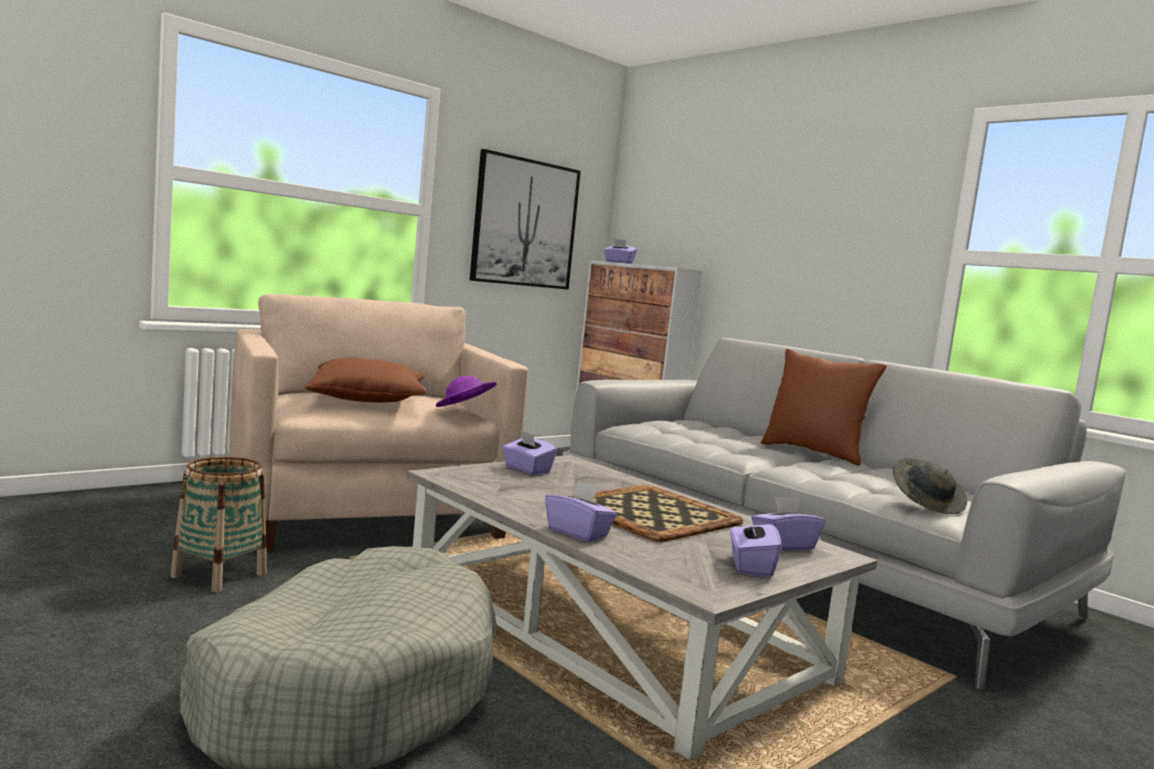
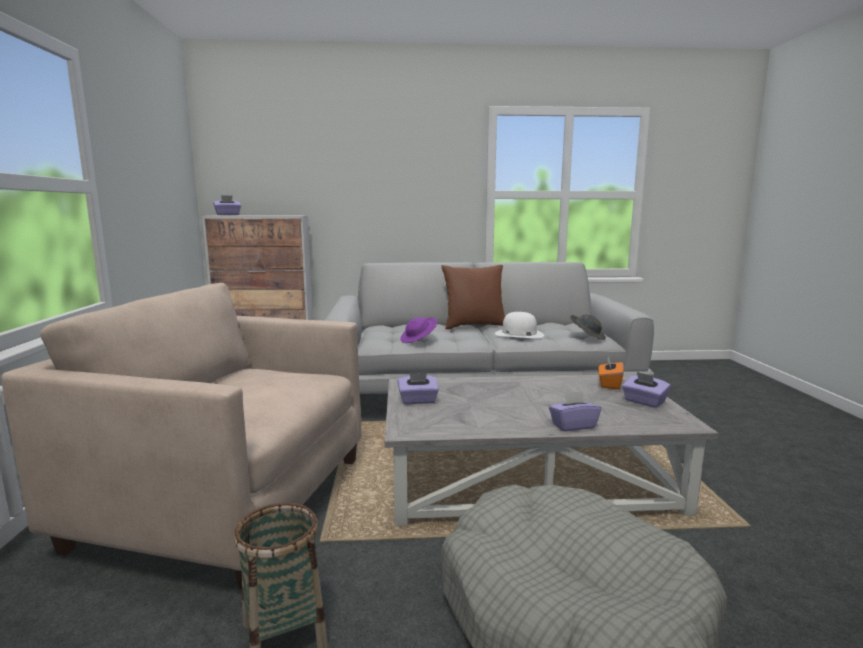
camera: 50 degrees left, 5 degrees up
brown pillow [304,358,427,402] -> none
purple hat [436,376,497,407] -> purple hat moved to [400,317,437,343]
picture [470,149,581,290] -> none
tray [569,485,743,542] -> none
purple tissue box [752,497,825,551] -> orange tissue box [598,355,624,389]
none -> white hat [495,312,544,338]

